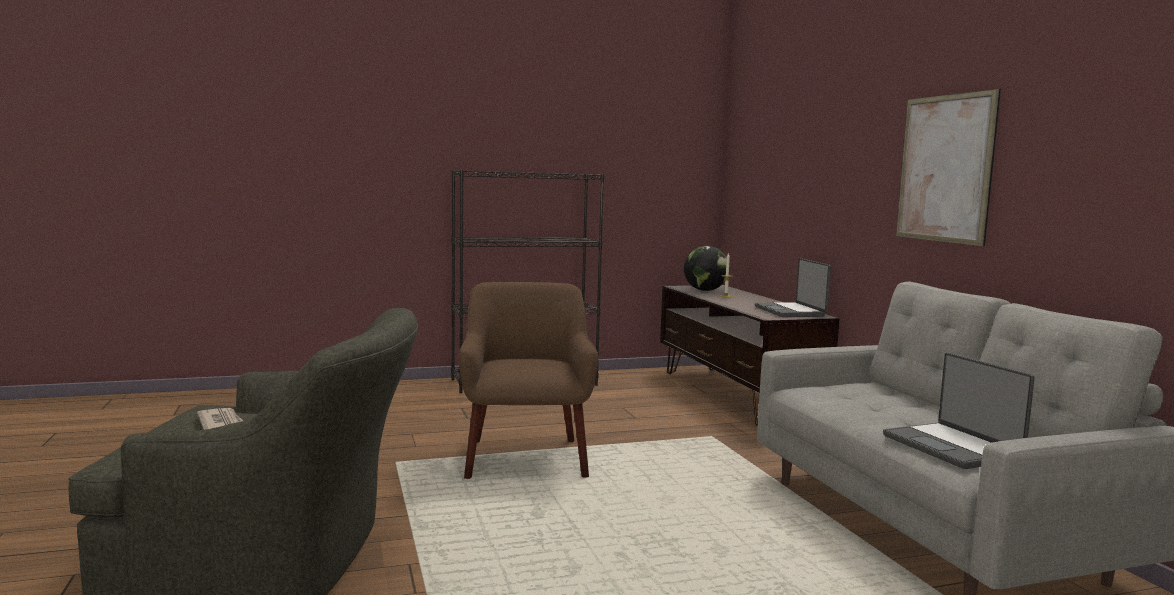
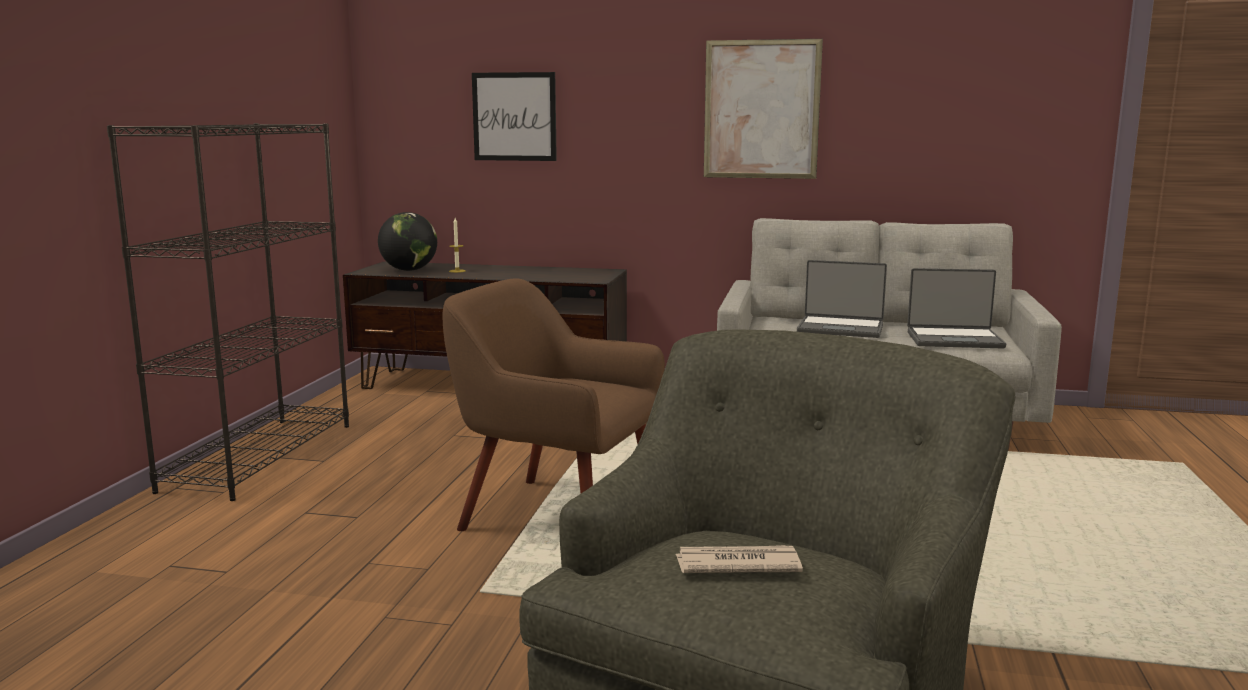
camera: 60 degrees left, 5 degrees up
laptop [755,258,831,317] -> laptop moved to [797,260,887,338]
none -> picture [472,72,557,161]

